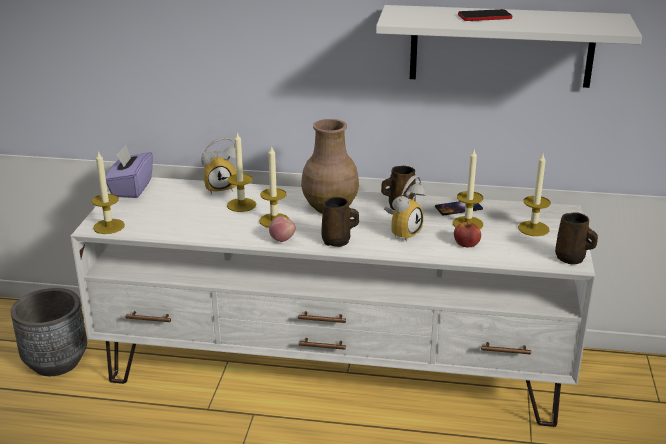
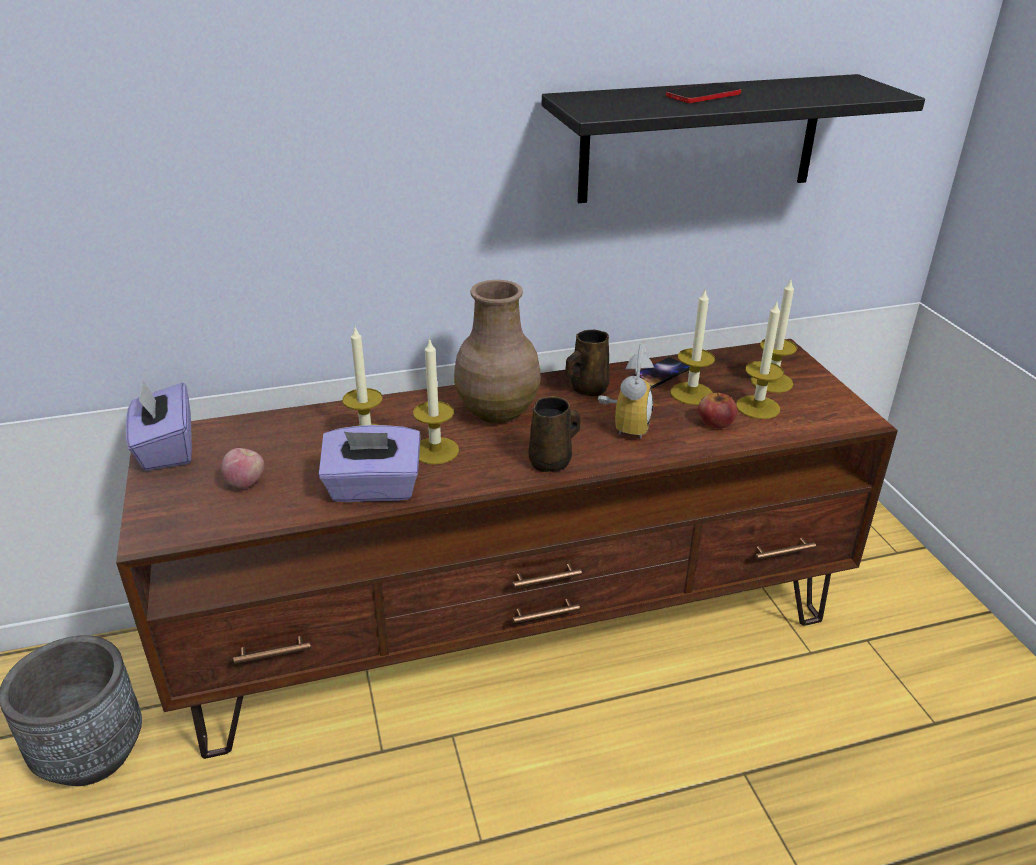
camera: 25 degrees left, 5 degrees up
white tv stand [71,177,595,427] -> brown tv stand [116,339,898,759]
candle [92,150,125,234] -> candle moved to [736,302,784,419]
alarm clock [201,137,237,194] -> none
apple [269,216,296,242] -> apple moved to [221,448,264,488]
white shelf [376,5,642,88] -> black shelf [542,74,925,203]
brown mug [555,212,598,264] -> none
none -> purple tissue box [318,425,421,502]

